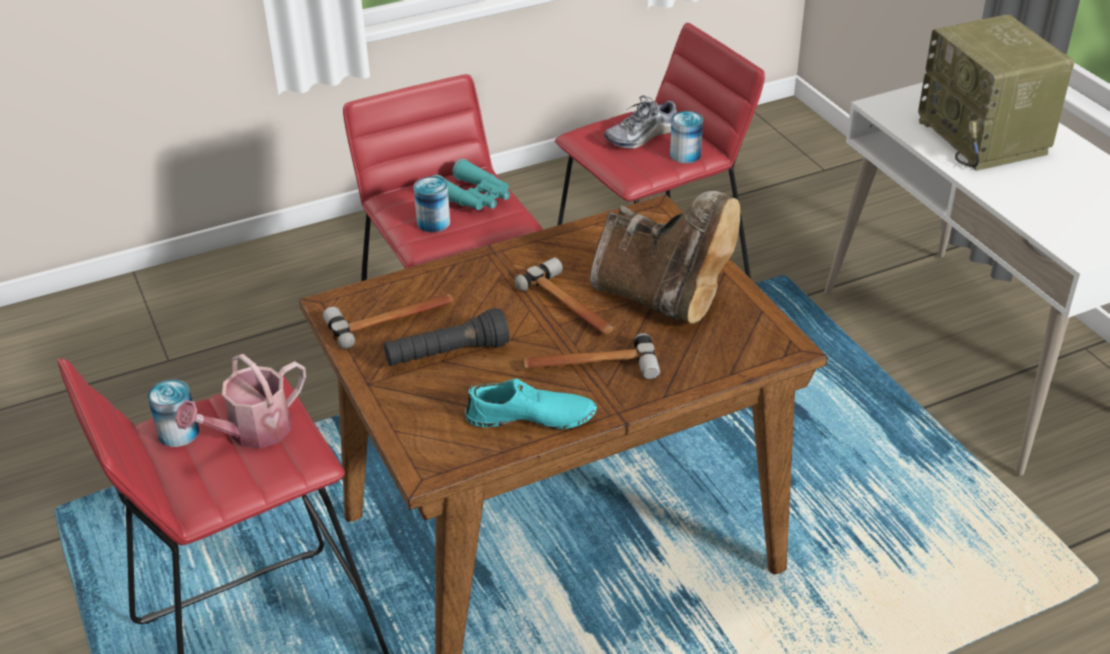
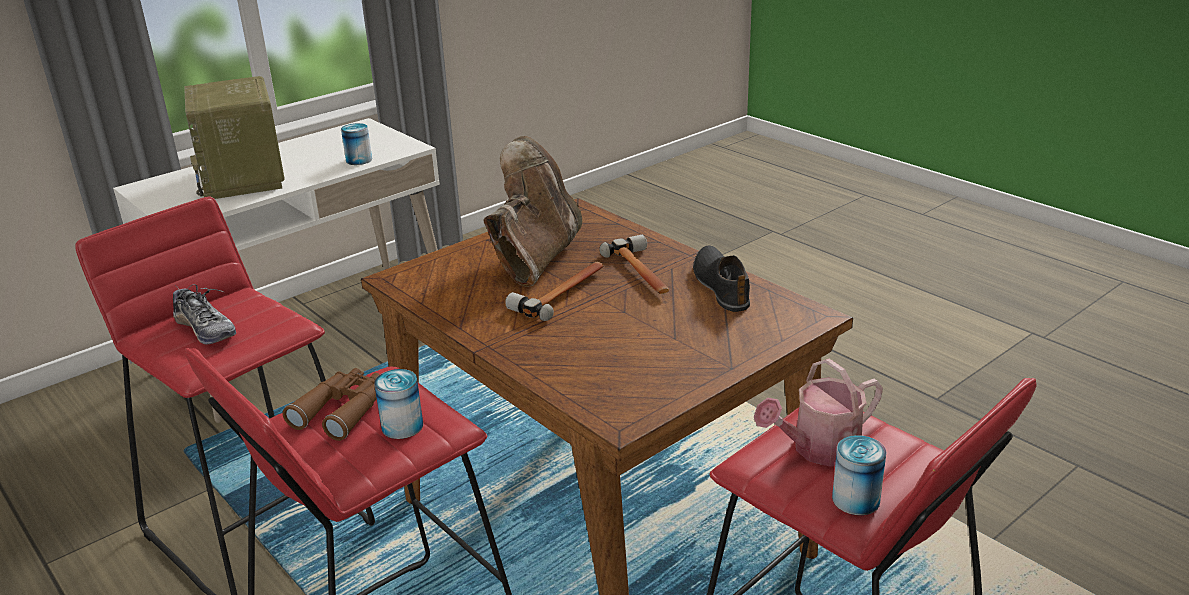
camera: 105 degrees left, 10 degrees down
watering can [175,354,306,449] -> watering can turned 120 degrees clockwise [754,359,883,467]
hammer [323,294,453,349] -> none
black flashlight [384,308,509,366] -> none
turquoise binoculars [433,159,510,210] -> brown binoculars [282,368,380,441]
turquoise shoe [465,379,597,429] -> black shoe [693,246,750,312]
can [670,111,703,164] -> can moved to [341,123,372,165]
radio [918,15,1074,171] -> radio turned 105 degrees clockwise [184,76,284,199]

